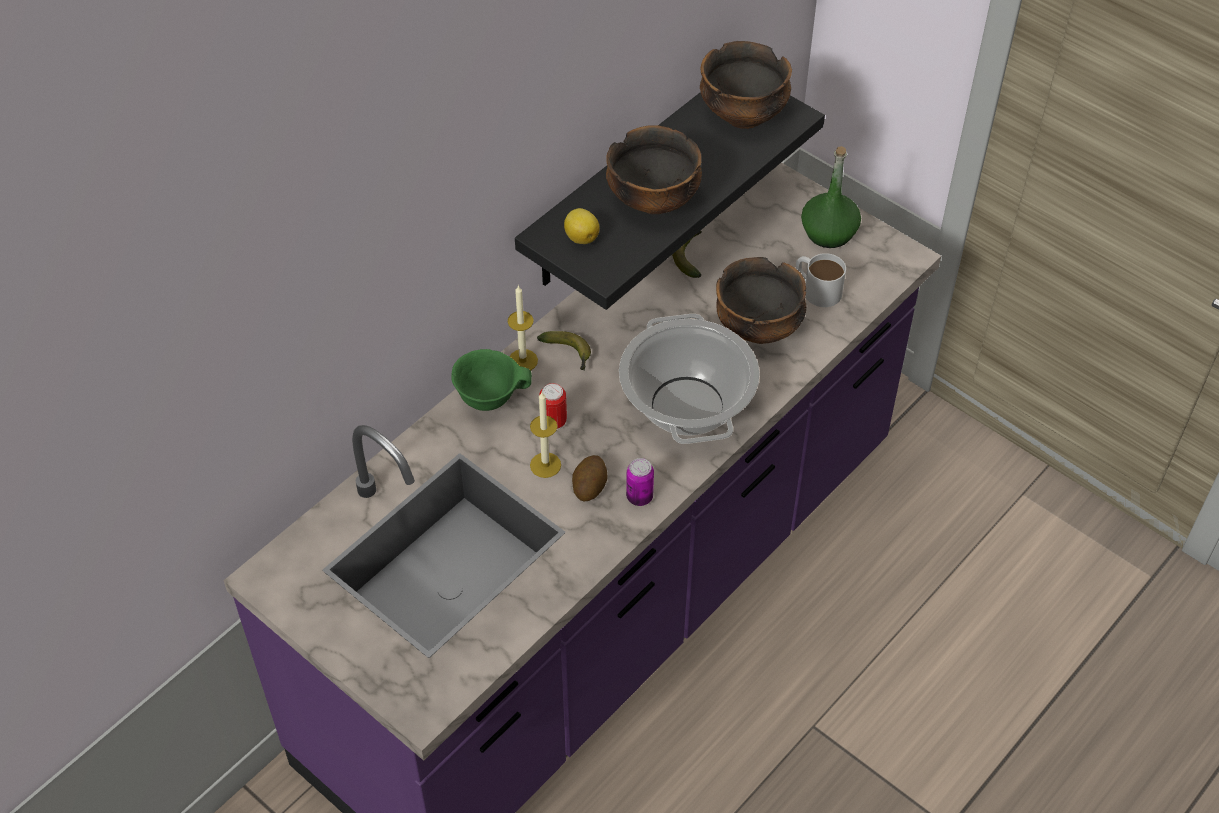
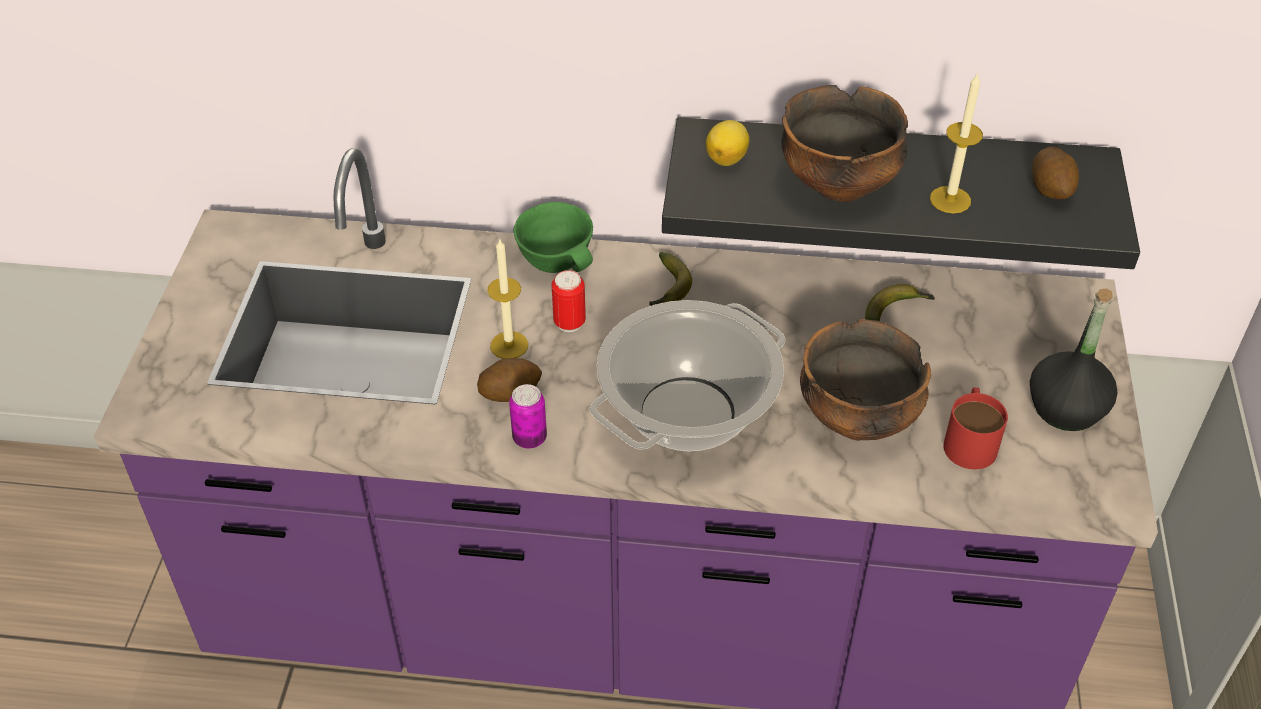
camera: 55 degrees right, 5 degrees down
candle [508,285,538,370] -> candle moved to [930,73,983,213]
bowl [700,41,792,129] -> potato [1032,146,1079,199]
white mug [796,253,846,307] -> red mug [943,387,1008,469]
green bottle [801,146,861,248] -> black bottle [1030,288,1118,431]

